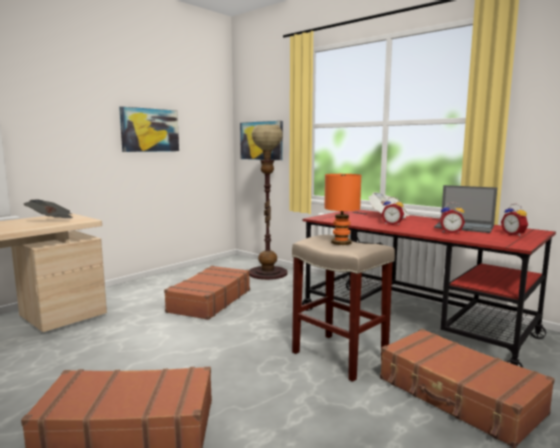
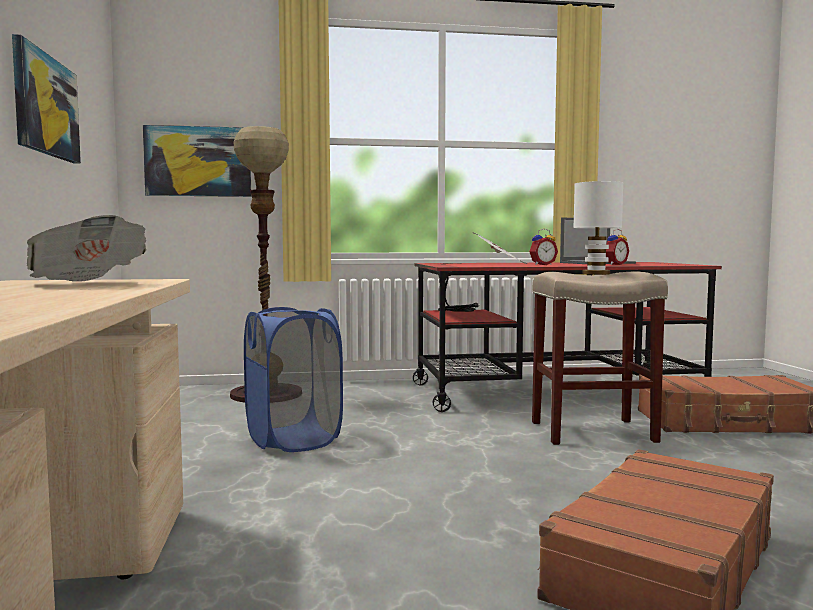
camera: 50 degrees left, 5 degrees down
brown suitcase [164,266,250,320] -> blue laundry basket [244,307,343,452]
orange table lamp [324,174,361,245] -> white table lamp [573,181,623,275]
alarm clock [501,204,528,236] -> none

